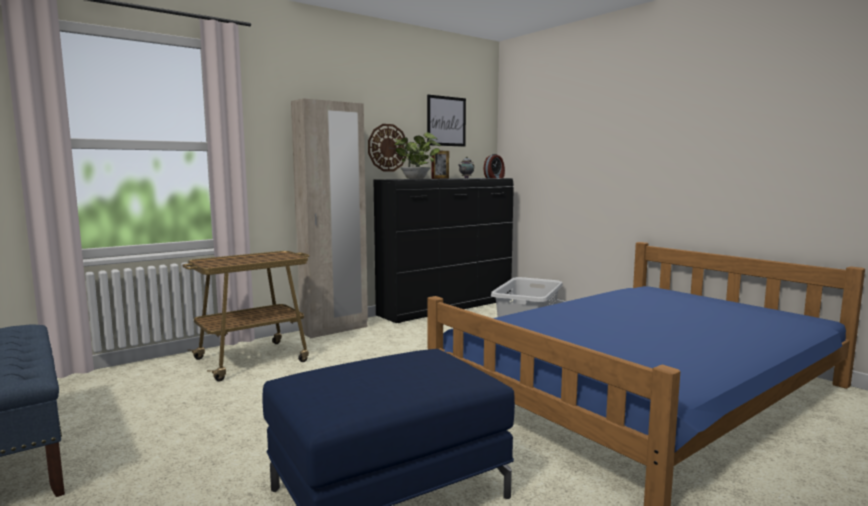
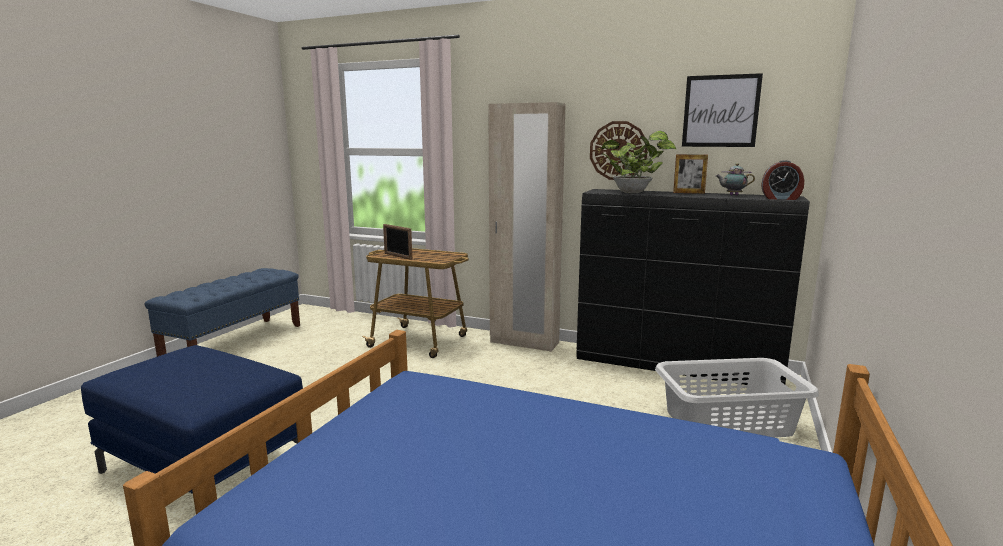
camera: 60 degrees right, 5 degrees up
none -> picture frame [383,224,413,260]

